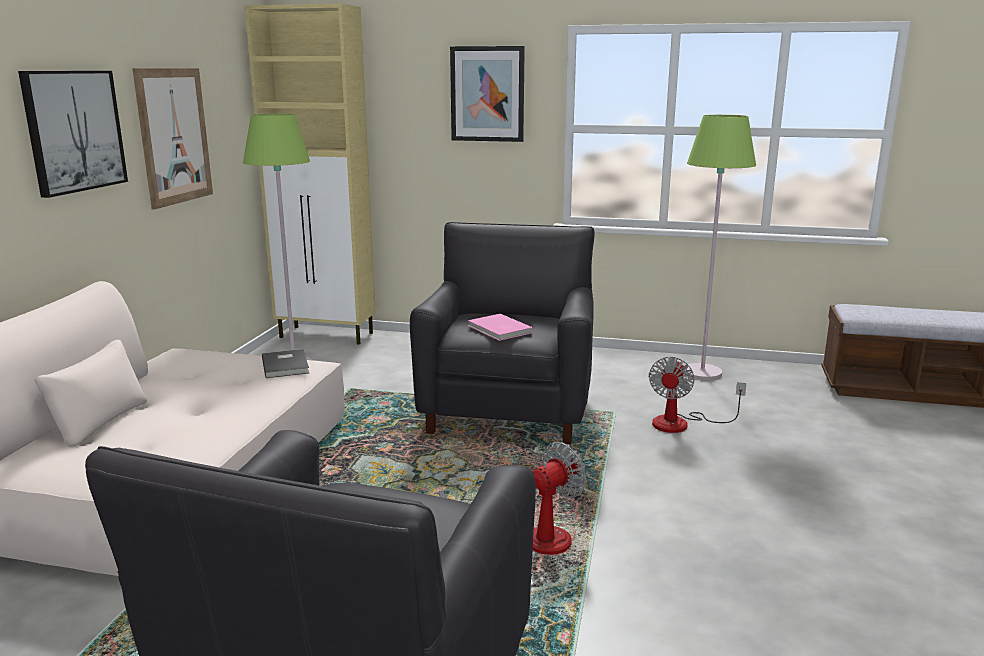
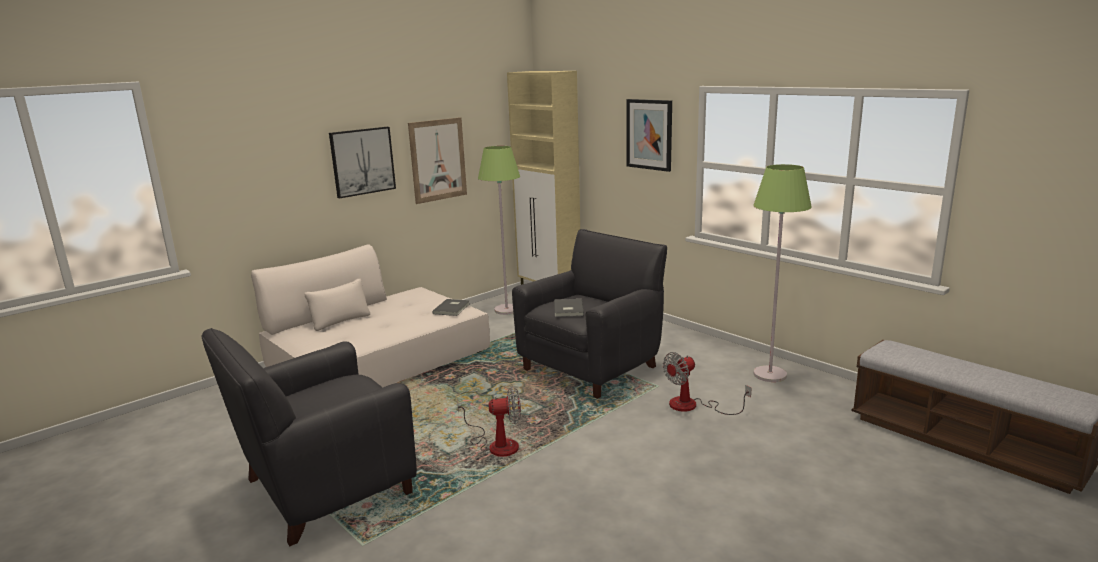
camera: 35 degrees right, 0 degrees up
pink book [468,314,533,341] -> grey book [554,299,584,317]

